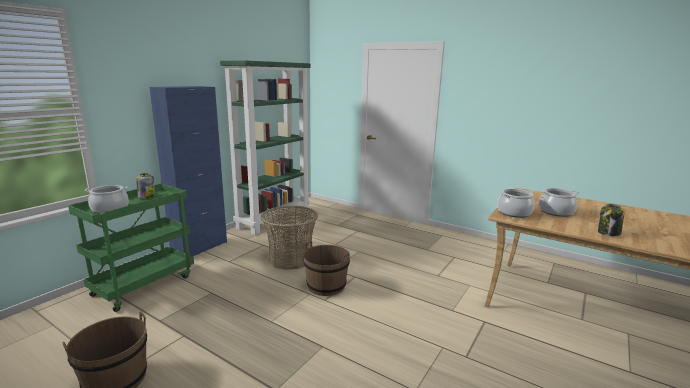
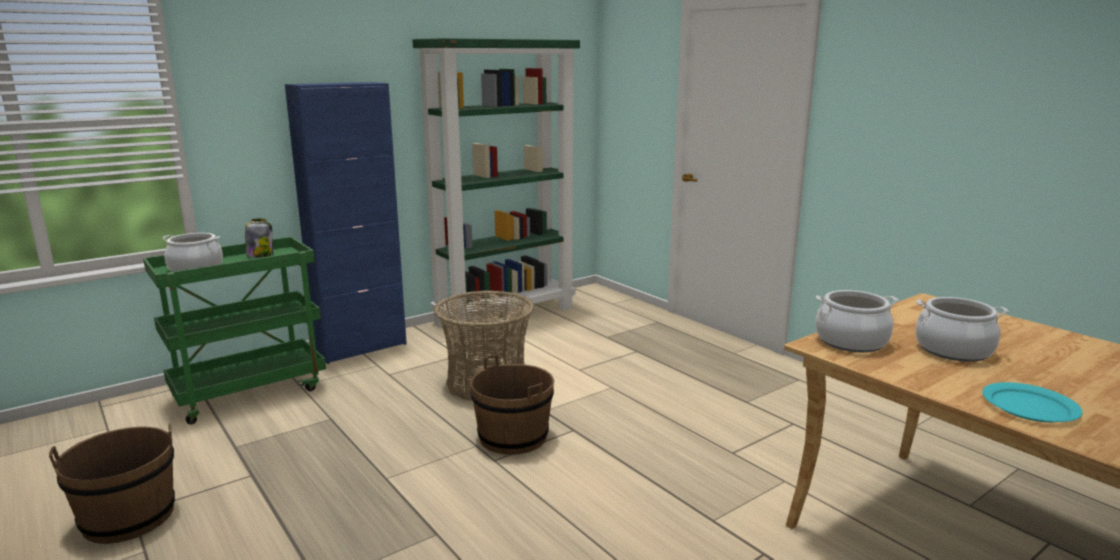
camera: 20 degrees right, 0 degrees up
jar [598,204,624,236] -> turquoise plate [982,382,1083,422]

